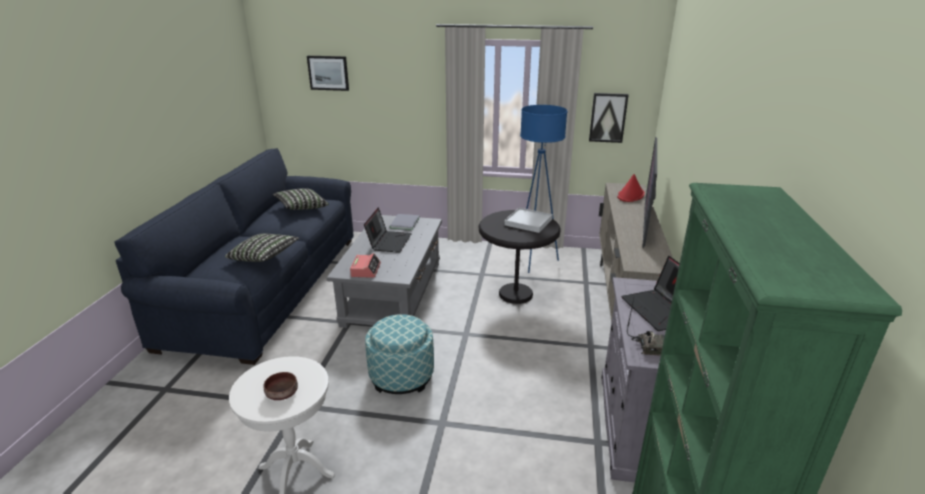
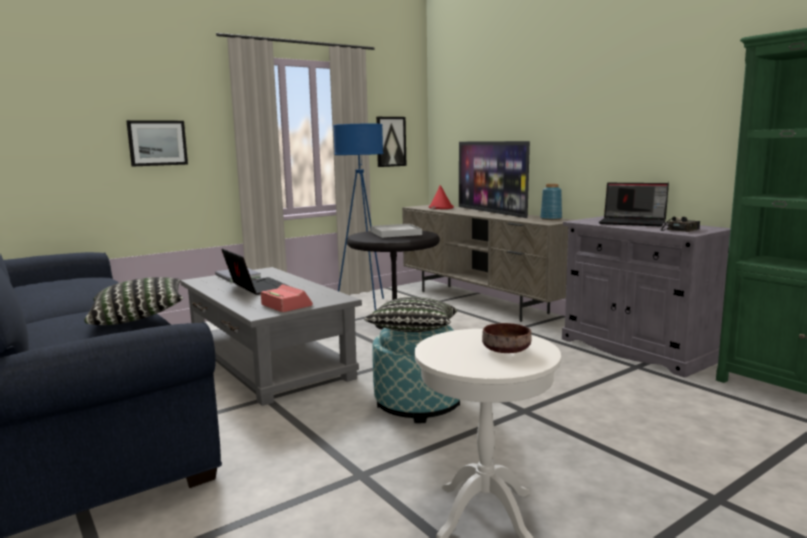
camera: 45 degrees left, 15 degrees down
pillow [273,188,329,210] -> pillow moved to [364,297,457,332]
picture [307,56,349,91] -> picture moved to [127,120,188,167]
none -> blue vase [540,184,562,220]

